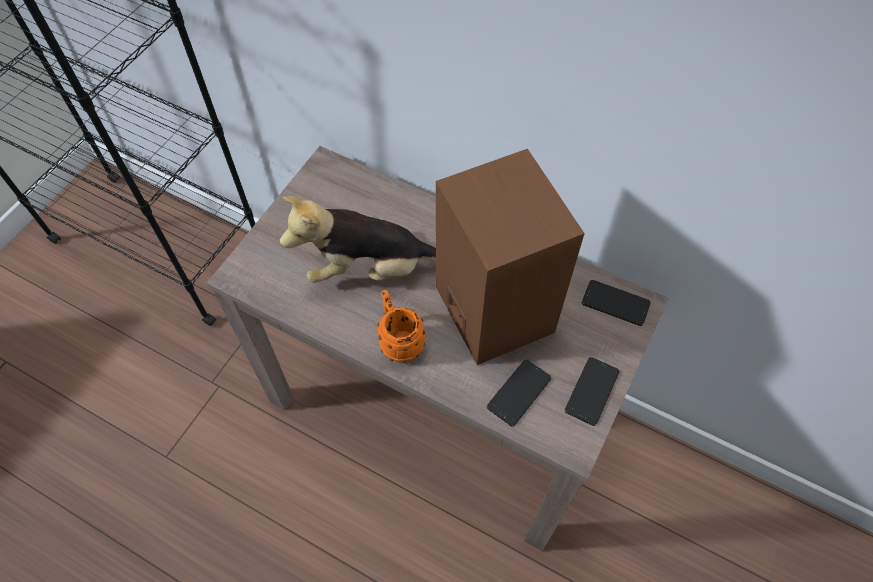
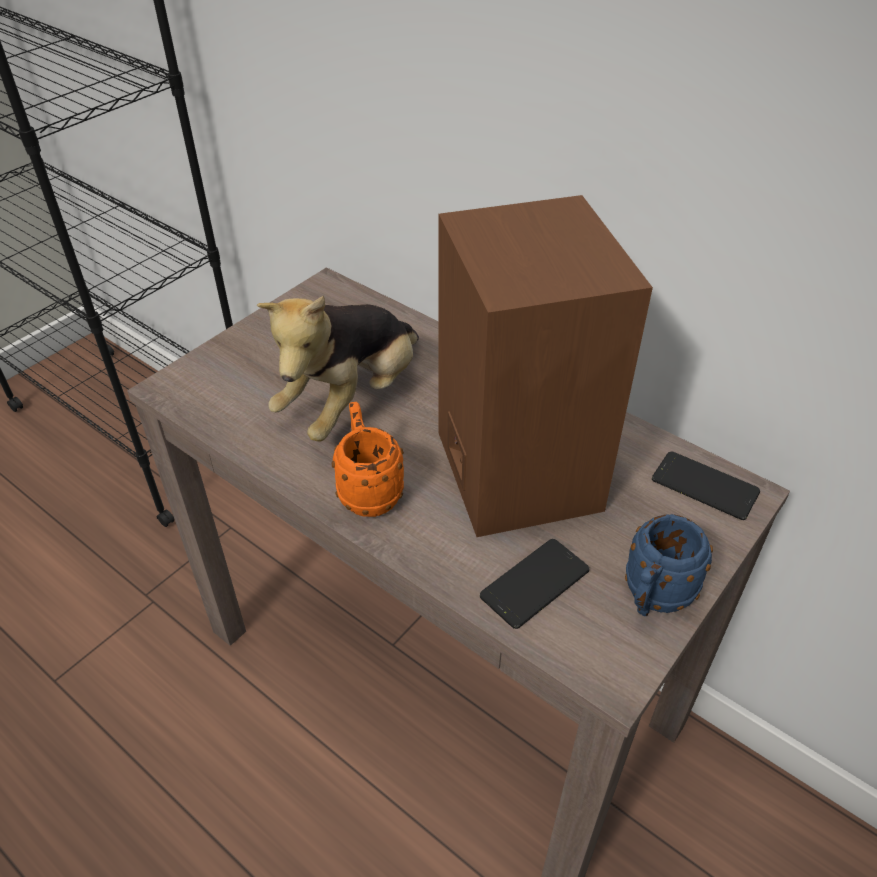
camera: 10 degrees right, 15 degrees down
plush toy [280,196,436,283] -> plush toy turned 60 degrees counterclockwise [257,295,419,442]
phone [565,357,620,426] -> blue mug [625,514,713,616]

